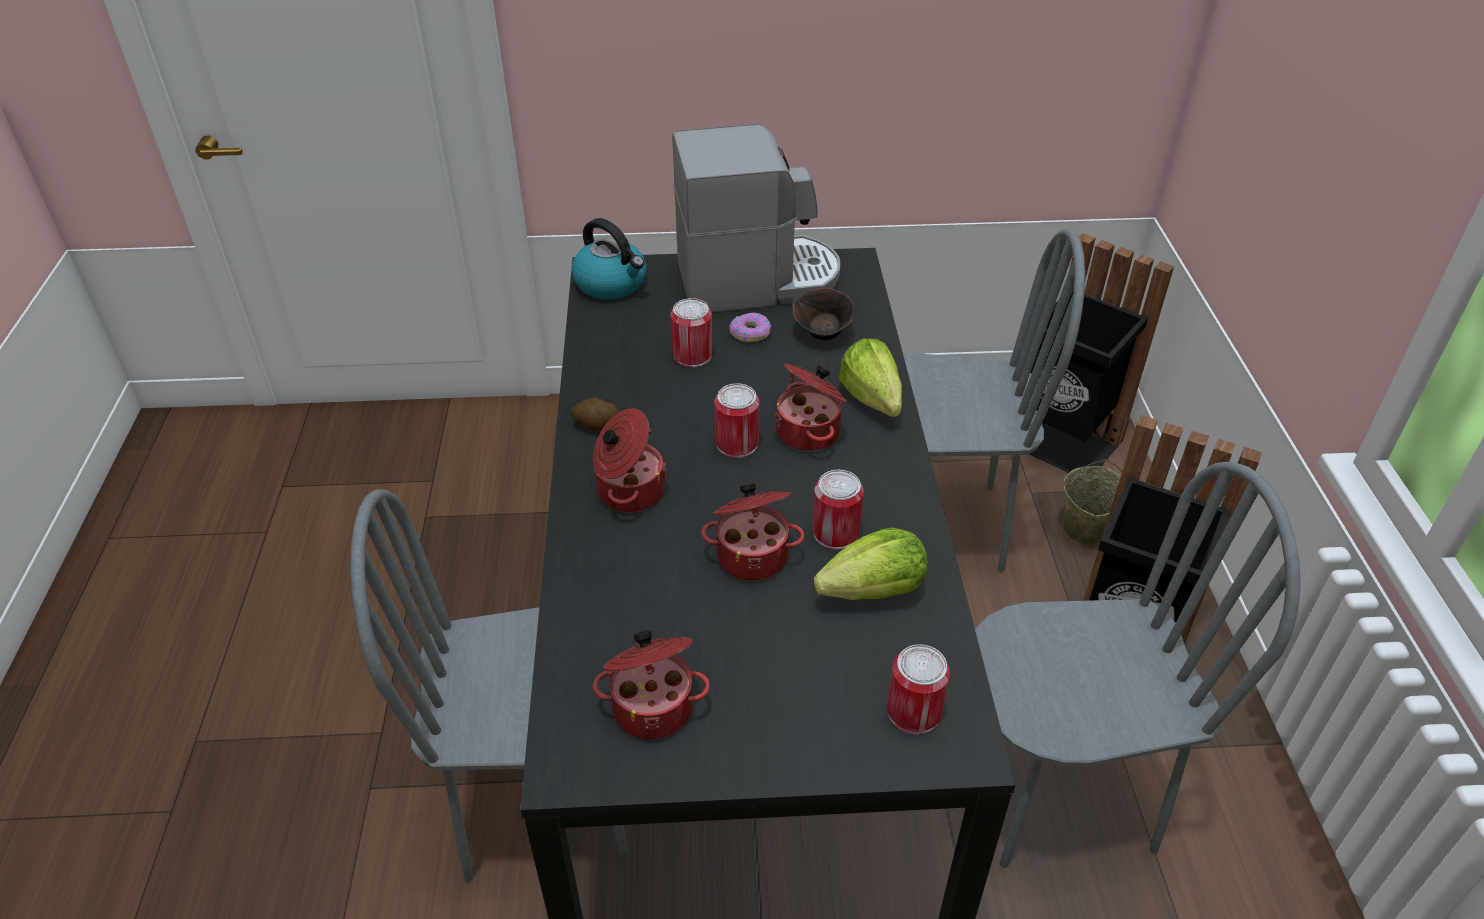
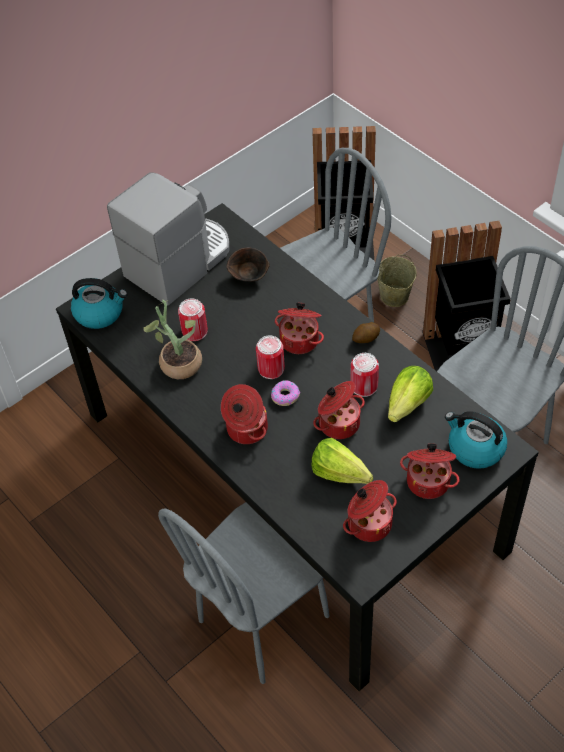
camera: 35 degrees left, 10 degrees up
potato [571,397,620,431] -> potato moved to [352,322,380,343]
donut [730,313,771,342] -> donut moved to [271,380,300,406]
lettuce [838,338,902,417] -> lettuce moved to [311,438,373,484]
can [887,644,950,734] -> kettle [445,411,507,469]
none -> potted plant [143,300,202,379]
none -> cooking pot [400,444,460,499]

